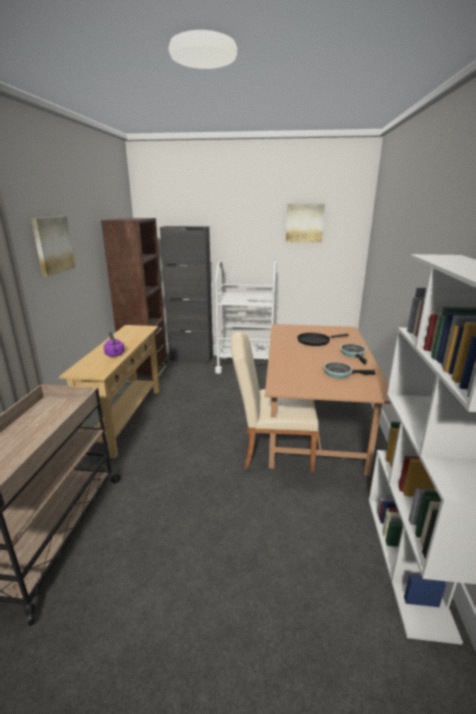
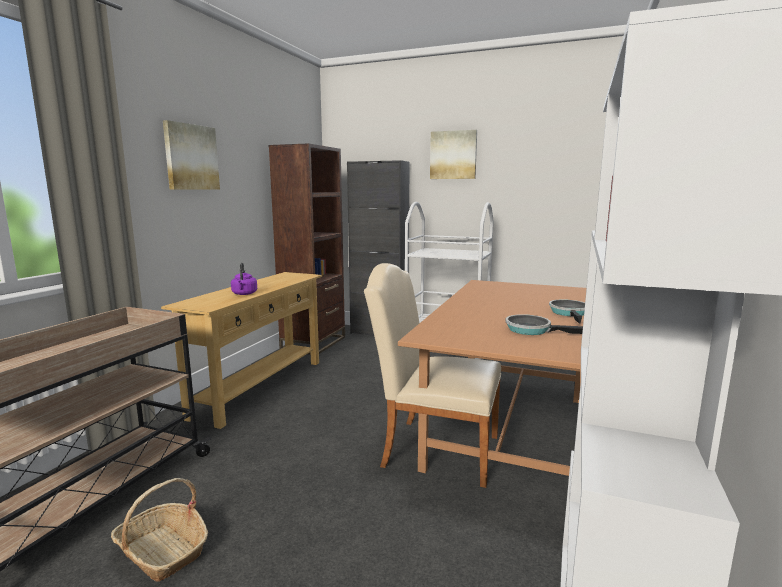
camera: 15 degrees right, 10 degrees down
picture [286,204,325,242] -> picture moved to [430,130,477,179]
black frying pan [297,333,349,346] -> none
none -> basket [111,478,208,582]

